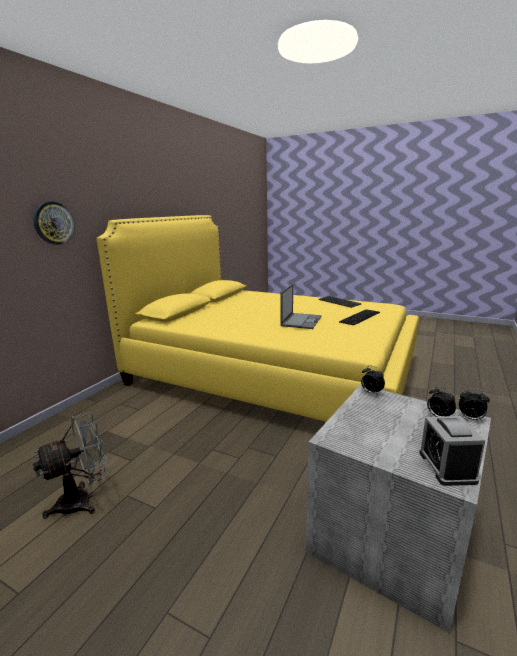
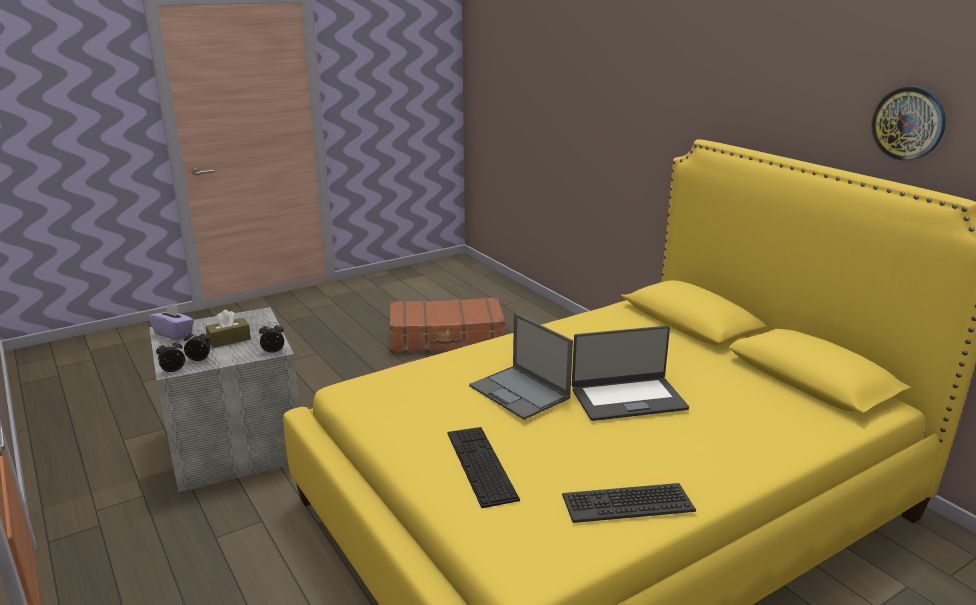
camera: 120 degrees right, 5 degrees up
grey fan [33,412,108,519] -> brown suitcase [389,297,505,353]
wall clock [34,202,75,245] -> wall clock moved to [871,86,946,161]
alarm clock [419,416,485,486] -> purple tissue box [148,303,194,340]
none -> brown tissue box [206,310,251,348]
none -> laptop [572,326,689,421]

